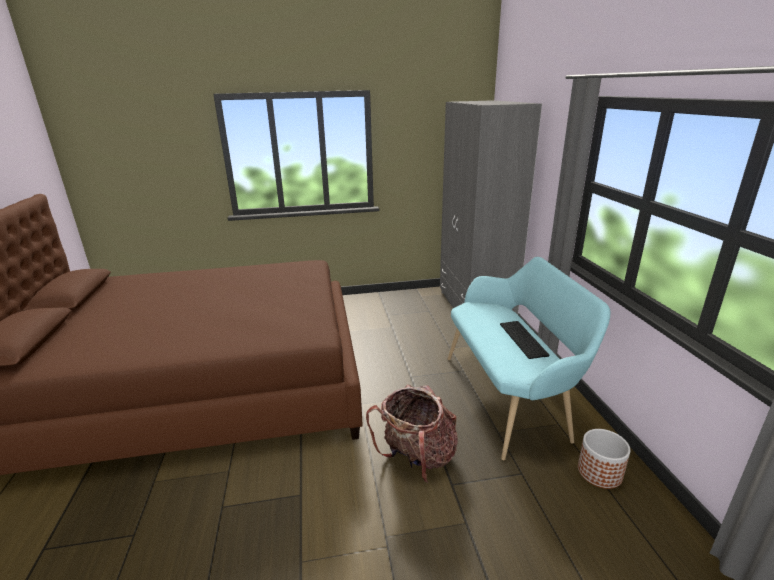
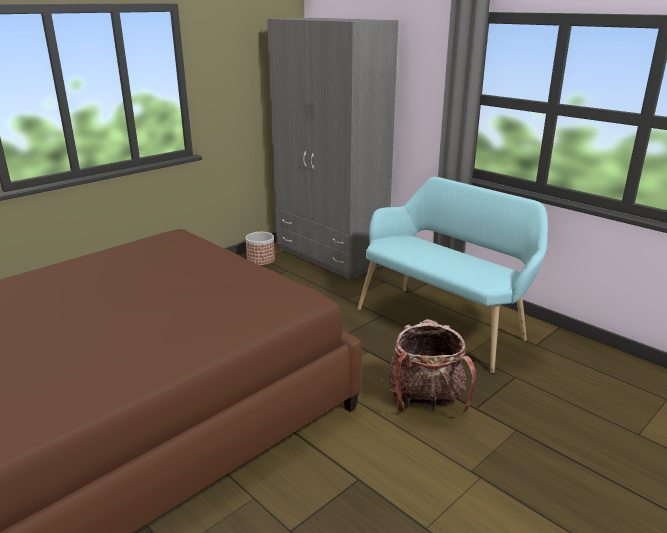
camera: 35 degrees left, 0 degrees up
keyboard [500,321,550,359] -> none
planter [578,429,630,489] -> planter moved to [246,232,275,266]

